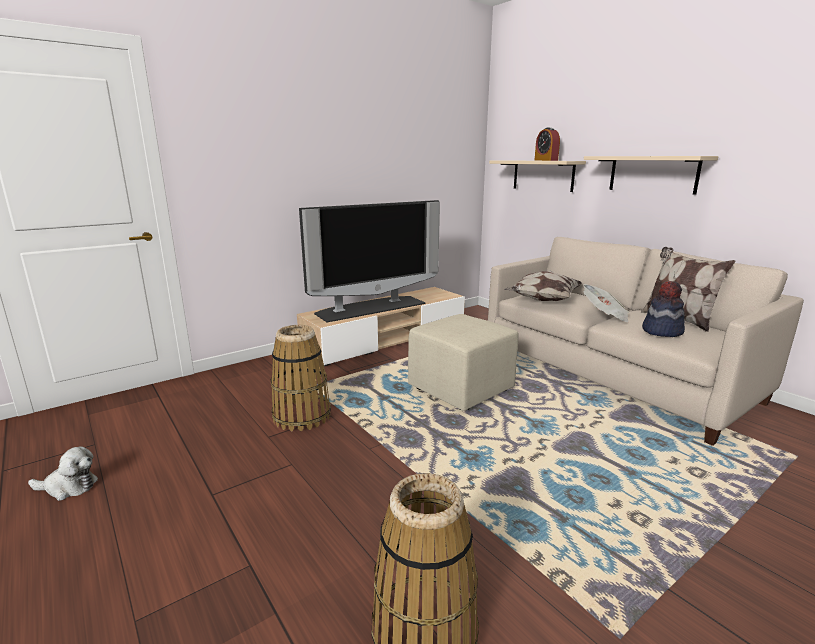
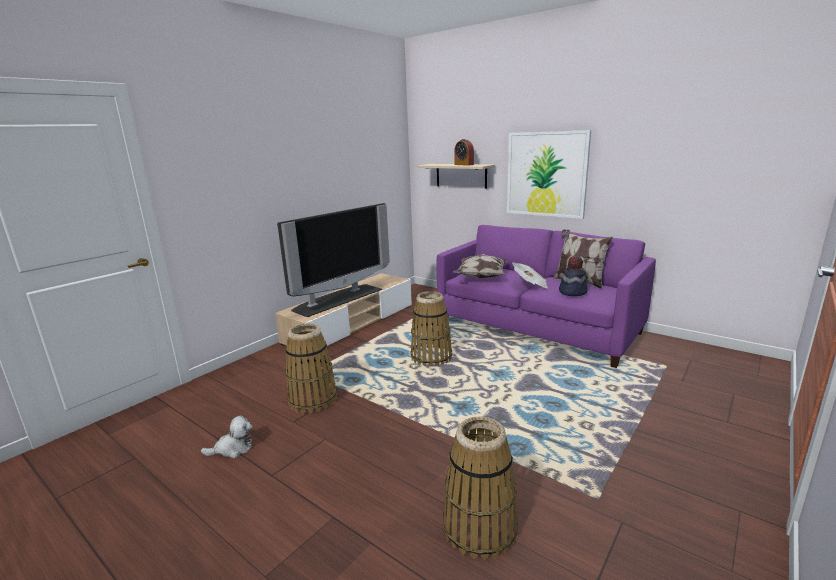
camera: 15 degrees left, 0 degrees up
plush toy [28,446,98,501] -> plush toy moved to [201,416,253,458]
beige ottoman [408,314,518,411] -> basket [411,291,452,366]
beige sofa [488,237,804,446] -> purple sofa [436,225,656,368]
beige shelf [584,156,719,195] -> picture [507,130,591,219]

